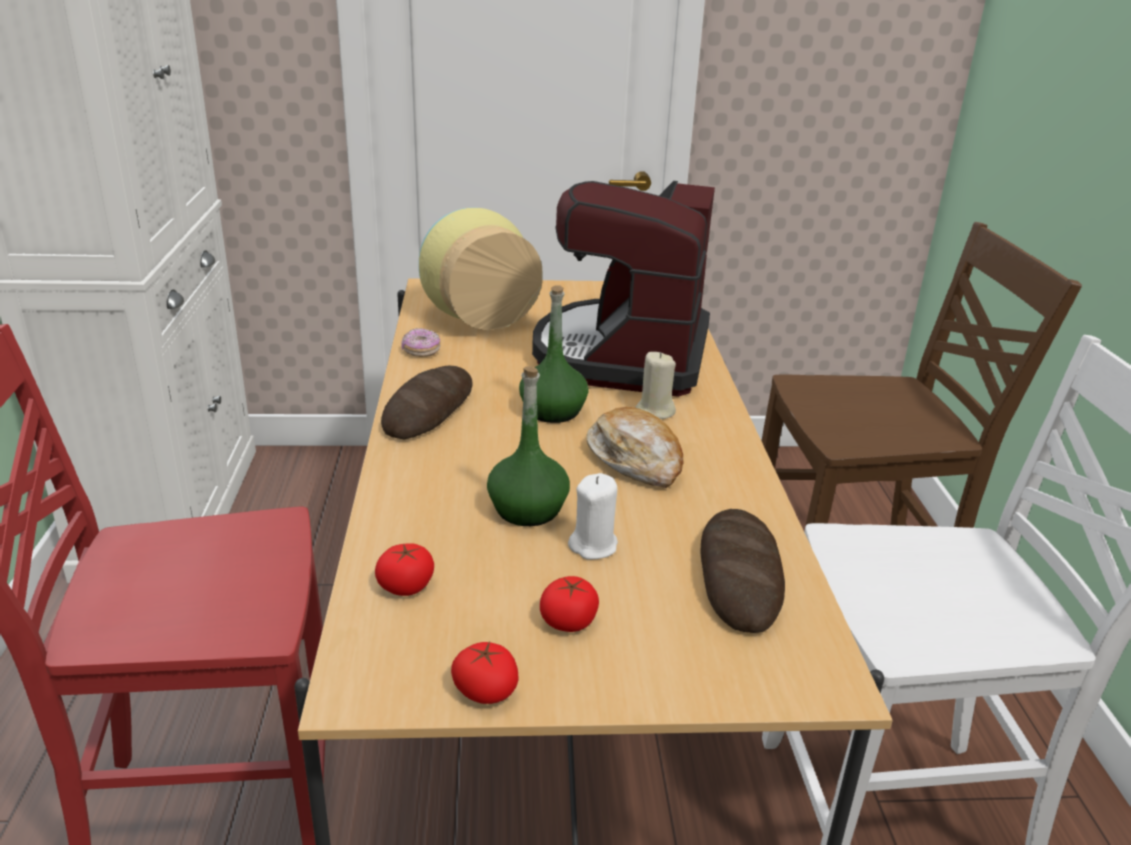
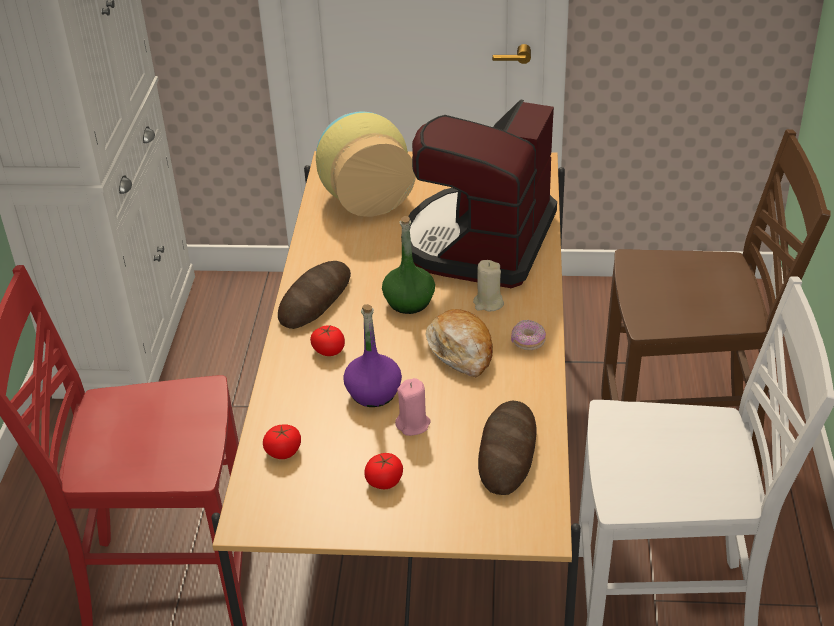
camera: 10 degrees right, 10 degrees up
donut [401,328,441,357] -> donut moved to [511,320,546,350]
tomato [451,641,518,704] -> tomato moved to [310,325,345,356]
green bottle [487,366,570,526] -> purple bottle [343,304,402,407]
white candle [568,473,618,560] -> pink candle [395,378,431,436]

